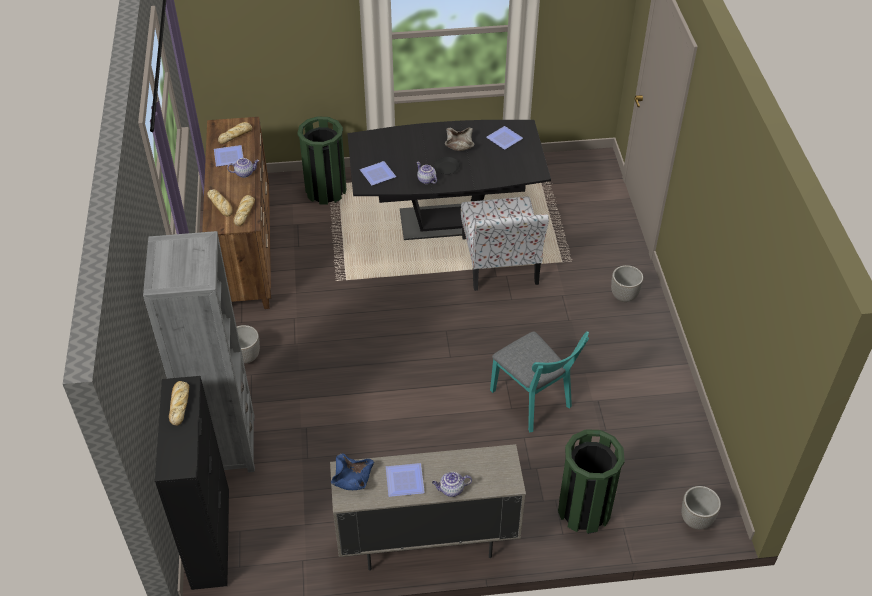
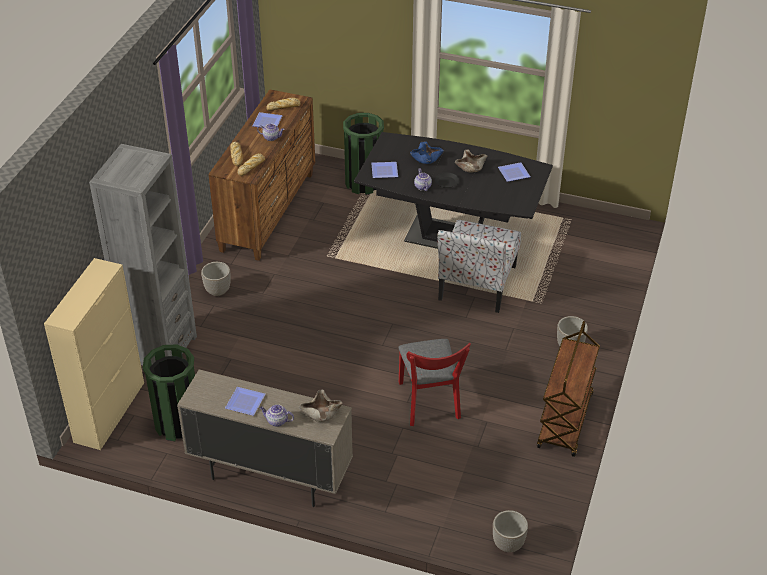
camera: 25 degrees right, 5 degrees down
black cabinet [155,376,229,590] -> beige cabinet [44,258,144,450]
bread [169,381,189,426] -> none
blue bowl [331,454,374,490] -> blue bowl moved to [410,142,444,164]
turquoise chair [490,331,589,433] -> red chair [398,339,471,426]
green trash can [558,429,625,534] -> green trash can moved to [143,345,195,441]
none -> beige bowl [299,390,343,422]
none -> brown cart [537,321,600,457]

